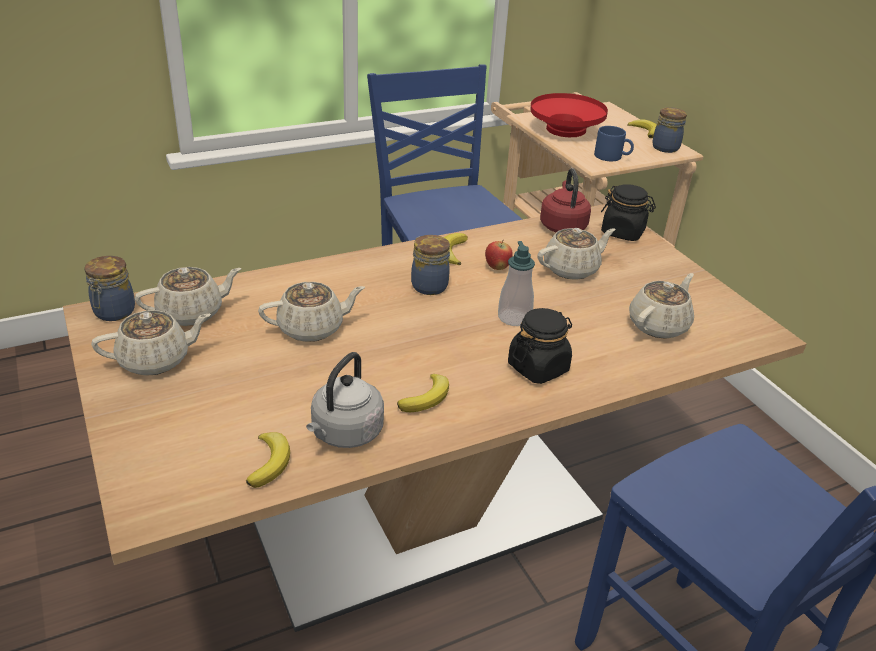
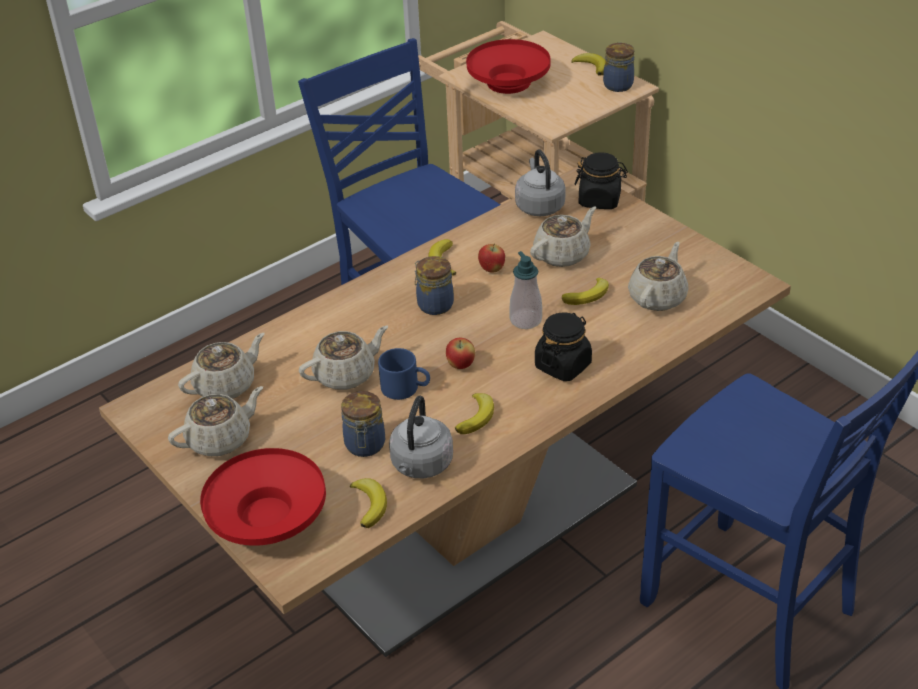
camera: 10 degrees left, 5 degrees up
jar [84,256,135,321] -> jar moved to [341,391,385,457]
red kettle [540,168,591,232] -> grey kettle [515,149,566,216]
blue mug [594,126,634,161] -> blue mug moved to [378,348,430,400]
none -> red bowl [200,448,326,546]
none -> apple [446,338,475,369]
none -> banana [562,278,609,305]

